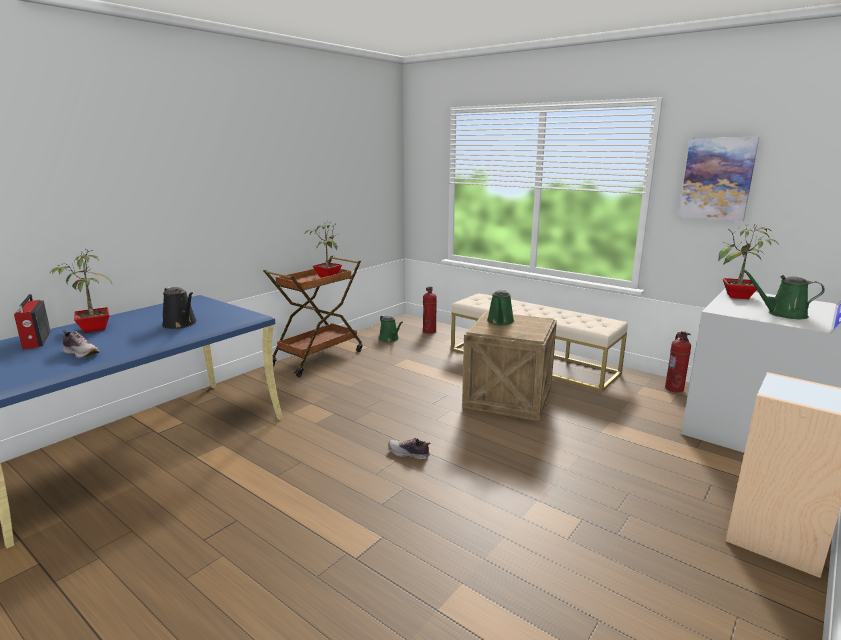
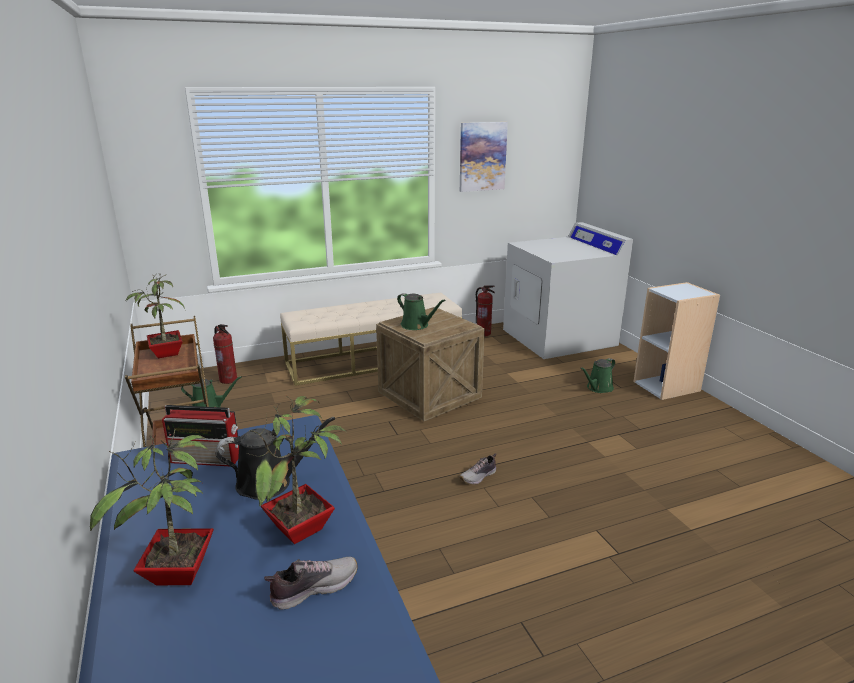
camera: 60 degrees left, 5 degrees up
radio [14,294,51,350] -> radio moved to [162,405,239,466]
potted plant [718,224,779,299] -> potted plant moved to [246,396,346,544]
green watering can [742,269,825,319] -> green watering can moved to [580,358,615,393]

